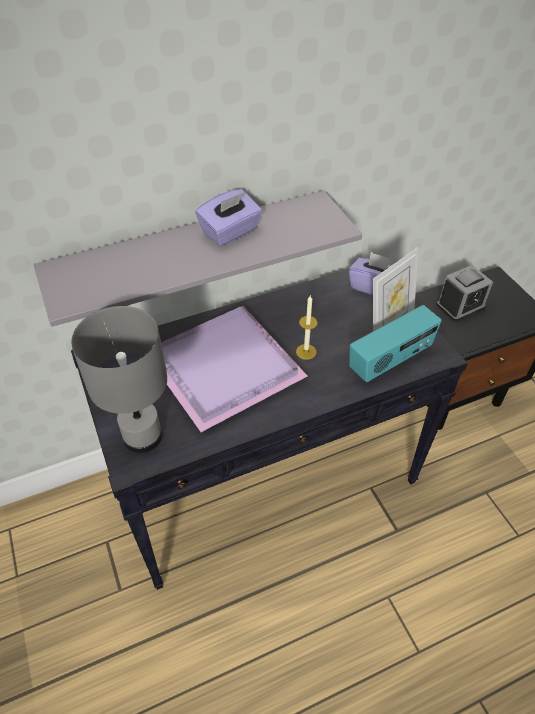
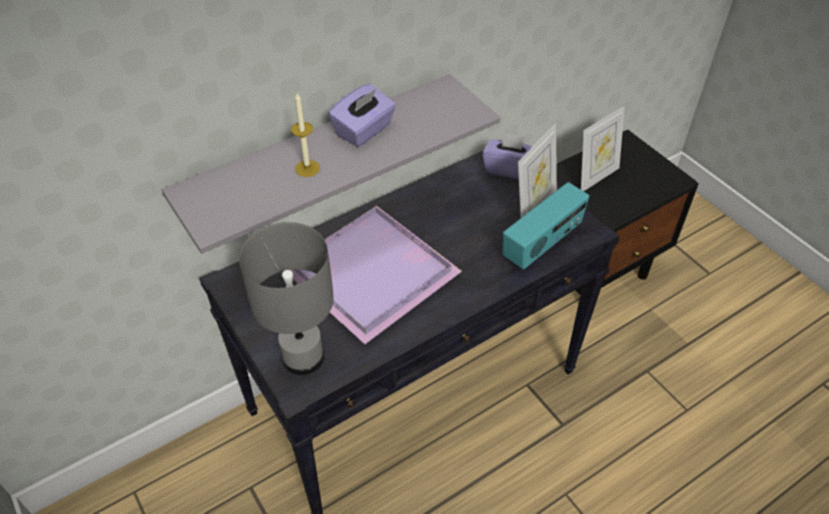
camera: 10 degrees left, 0 degrees up
candle [296,296,317,360] -> candle moved to [291,93,320,177]
alarm clock [437,265,493,322] -> picture frame [581,106,625,191]

